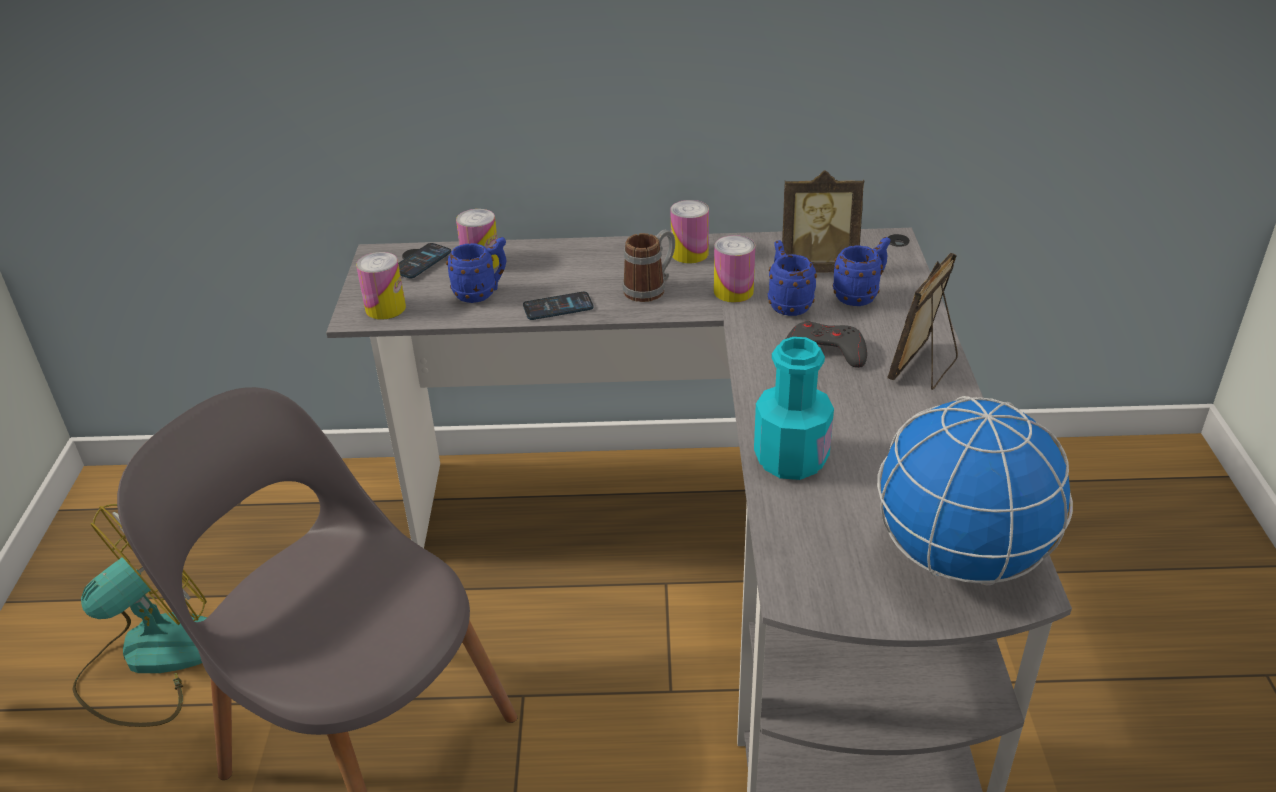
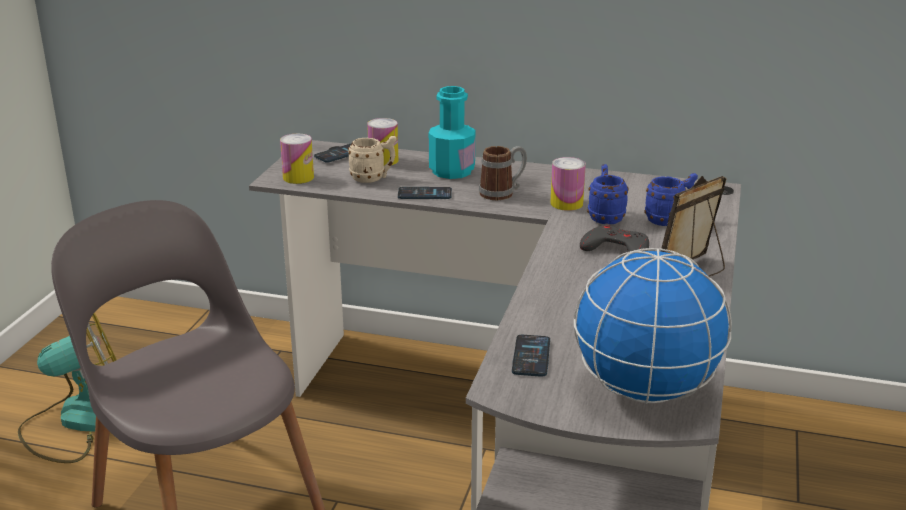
camera: 15 degrees right, 10 degrees down
blue mug [446,237,506,303] -> beige mug [348,136,396,183]
can [671,200,709,263] -> none
turquoise bottle [754,337,834,480] -> turquoise bottle moved to [429,86,475,179]
picture frame [782,170,864,273] -> none
none -> phone [512,335,550,377]

